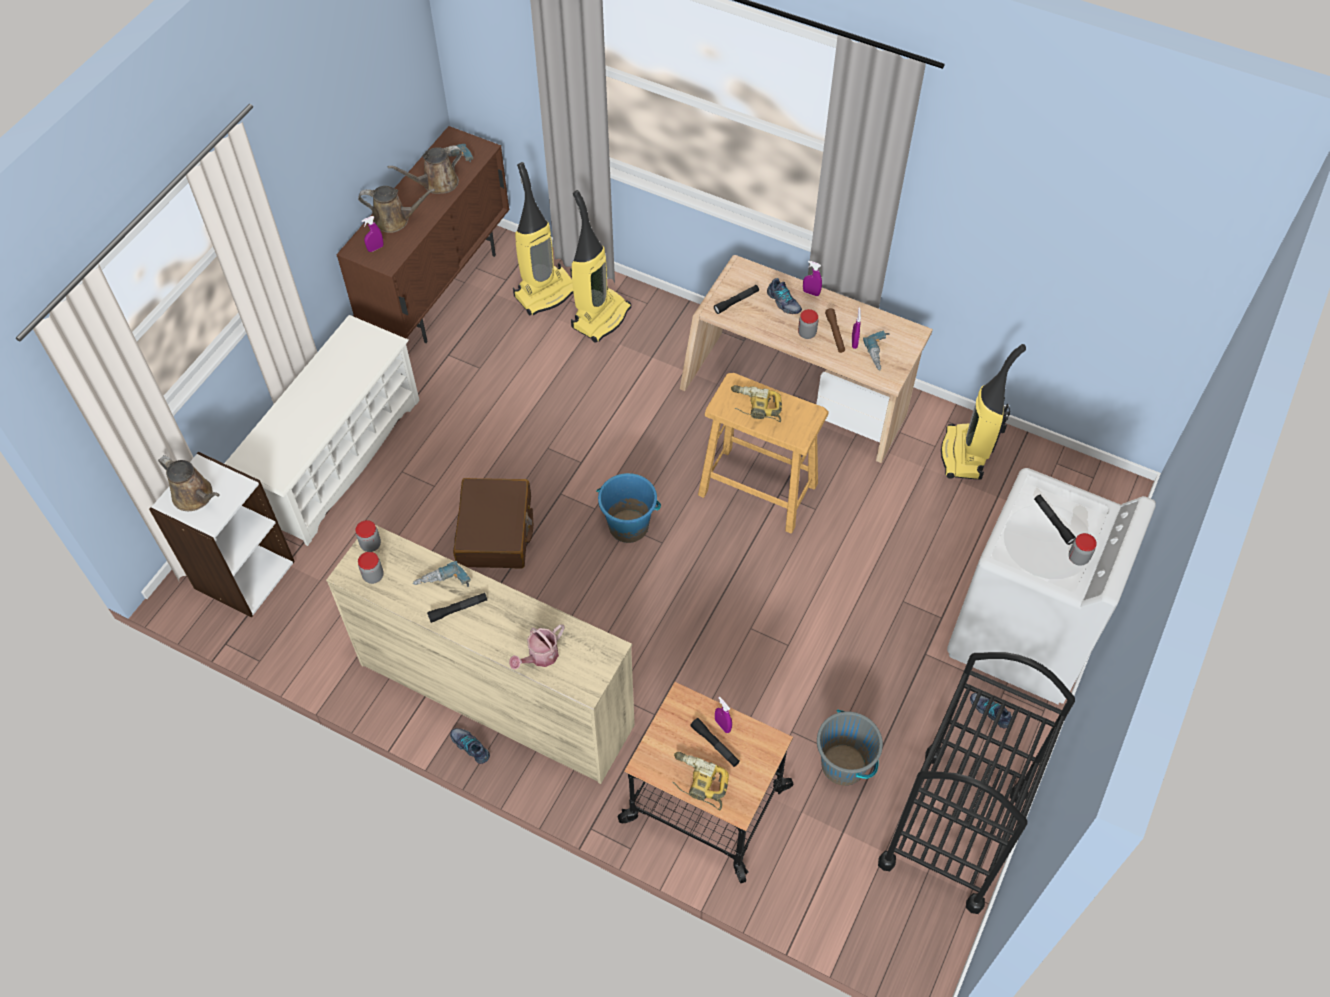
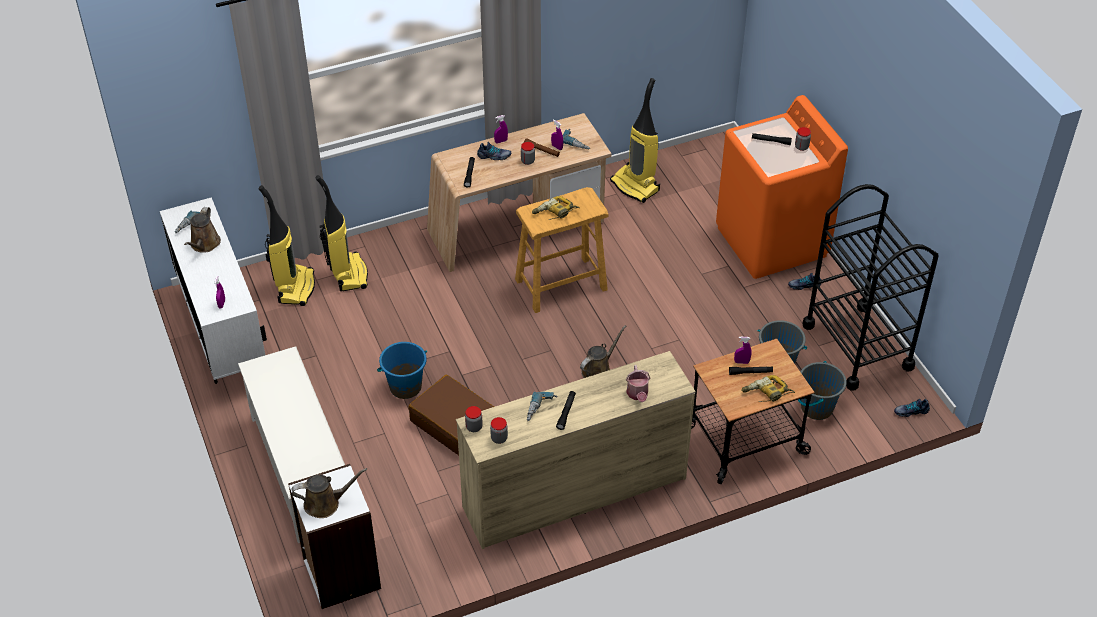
camera: 50 degrees left, 10 degrees down
brown cabinet [336,126,509,343] -> white cabinet [160,197,267,384]
brown watering can [358,186,435,233] -> brown watering can moved to [580,325,626,378]
shoe [450,728,490,764] -> shoe moved to [894,399,930,417]
blue bucket [596,473,661,543] -> blue bucket moved to [377,342,427,399]
white washing machine [947,468,1156,704] -> orange washing machine [716,95,848,279]
none -> grey bucket [798,361,847,420]

